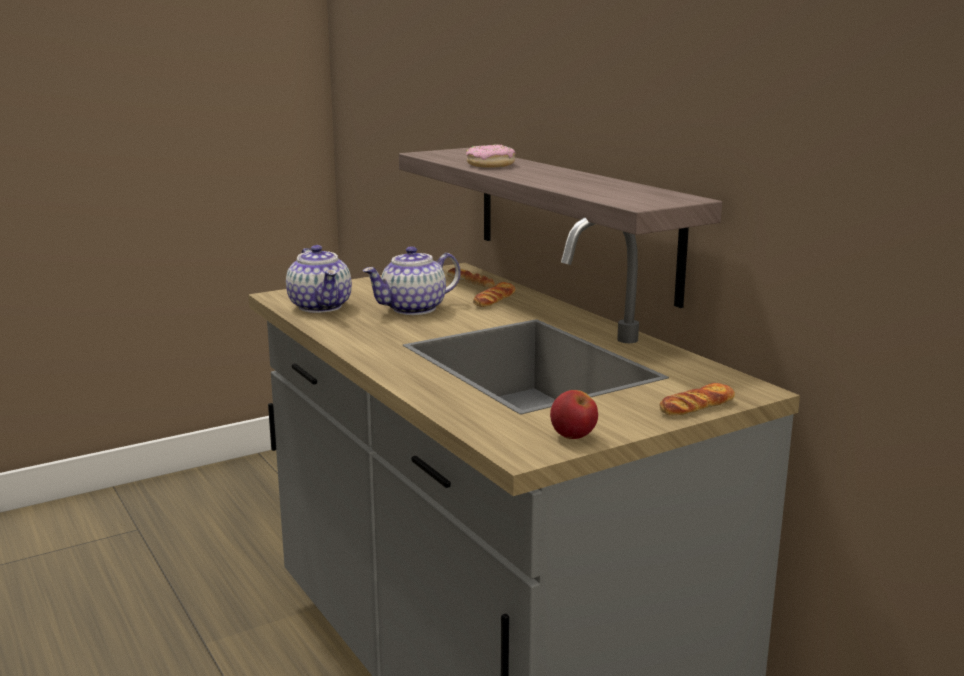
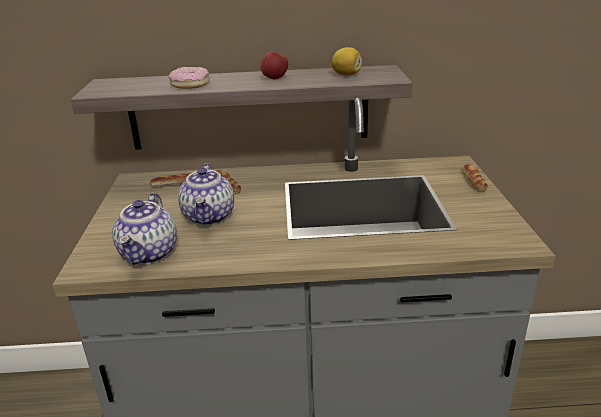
camera: 60 degrees left, 10 degrees up
teapot [286,245,352,313] -> teapot turned 90 degrees clockwise [112,193,177,265]
apple [550,390,598,439] -> apple moved to [261,51,288,80]
none -> lemon [332,47,362,76]

